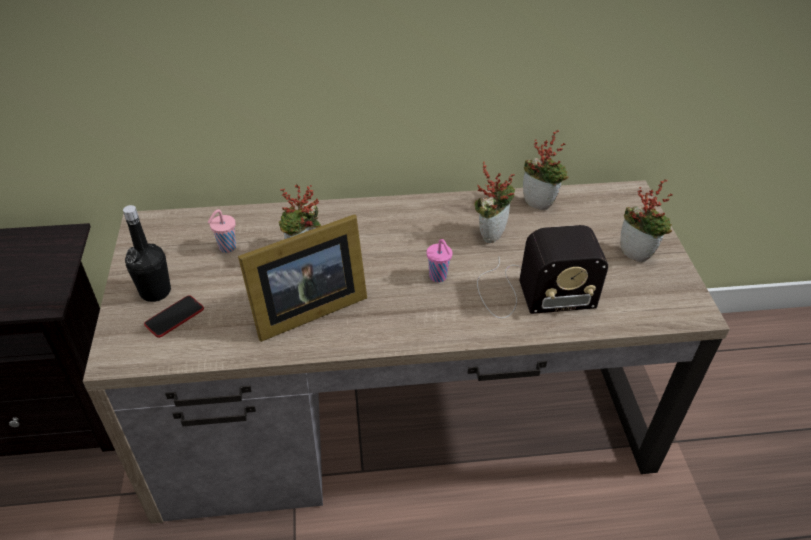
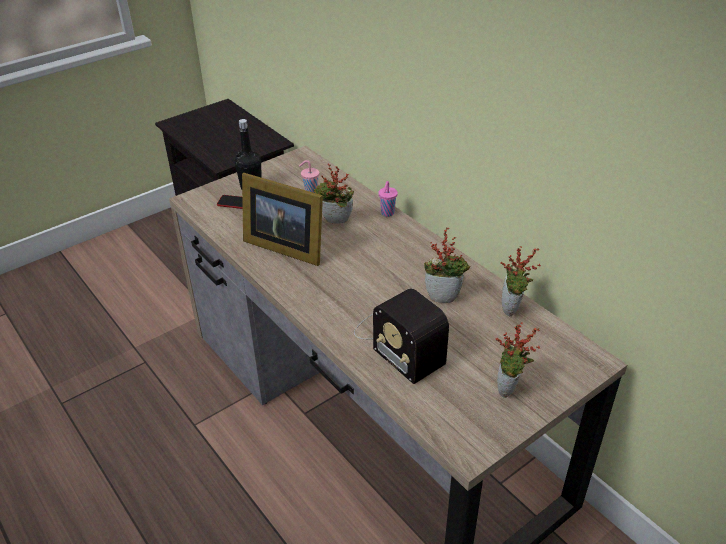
camera: 60 degrees right, 5 degrees down
pink cup [427,239,453,282] -> pink cup moved to [378,181,398,217]

